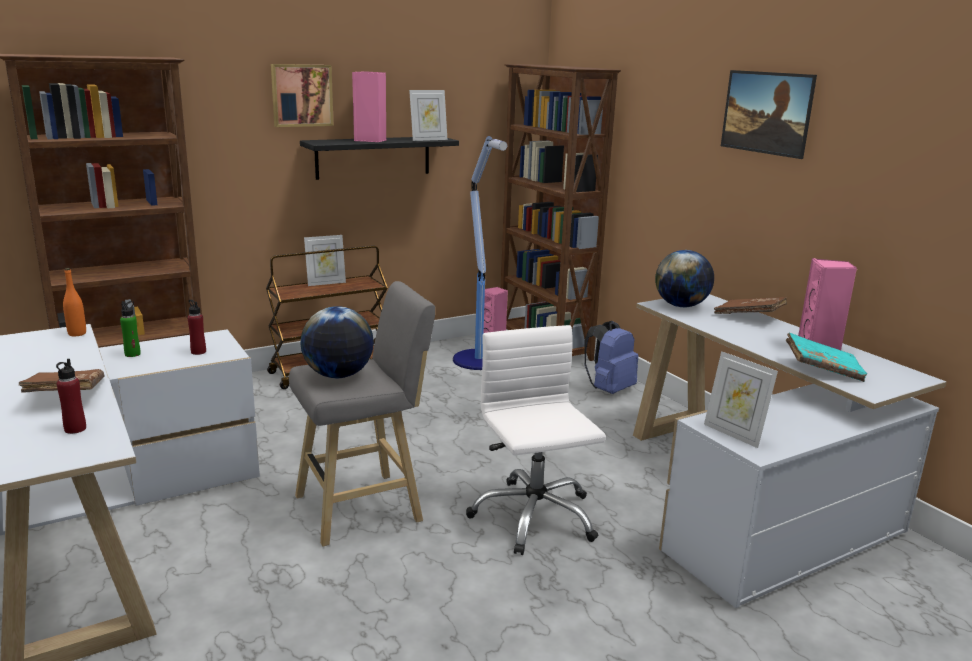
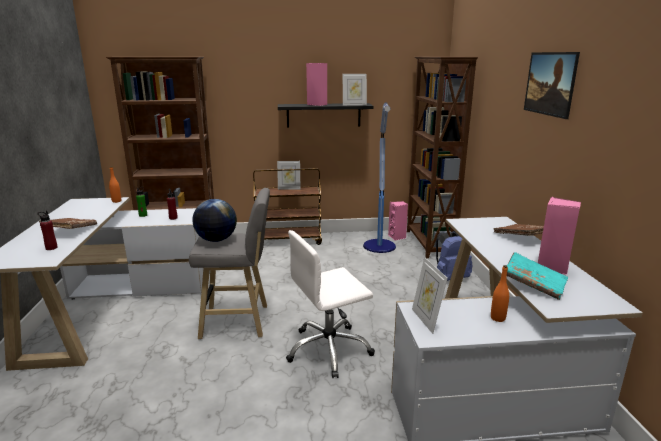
camera: 25 degrees right, 0 degrees up
picture [271,64,334,127] -> none
white office chair [466,325,606,555] -> white office chair turned 120 degrees counterclockwise [286,230,375,378]
globe [655,250,714,307] -> none
none -> orange bottle [491,265,509,322]

